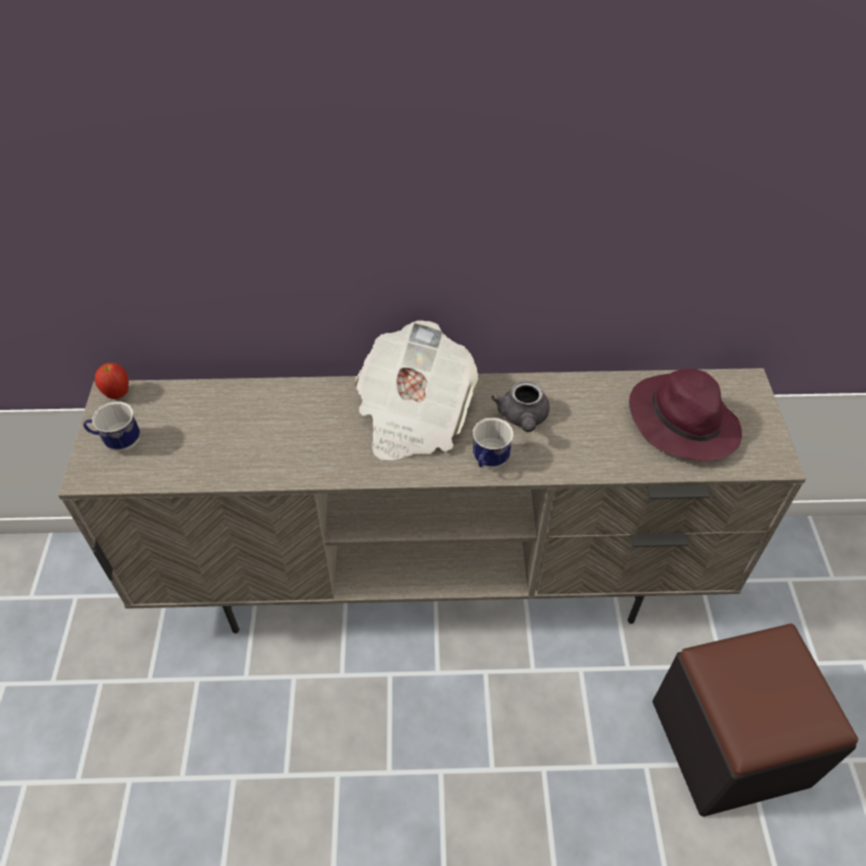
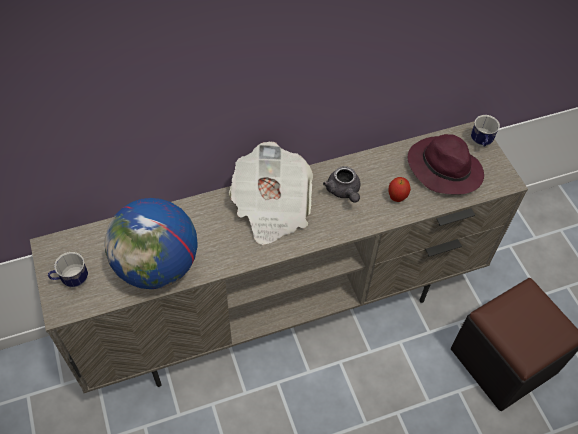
camera: 20 degrees left, 5 degrees up
apple [95,363,129,399] -> apple moved to [388,177,411,202]
mug [473,418,514,468] -> mug moved to [471,115,500,147]
none -> globe [105,198,198,289]

